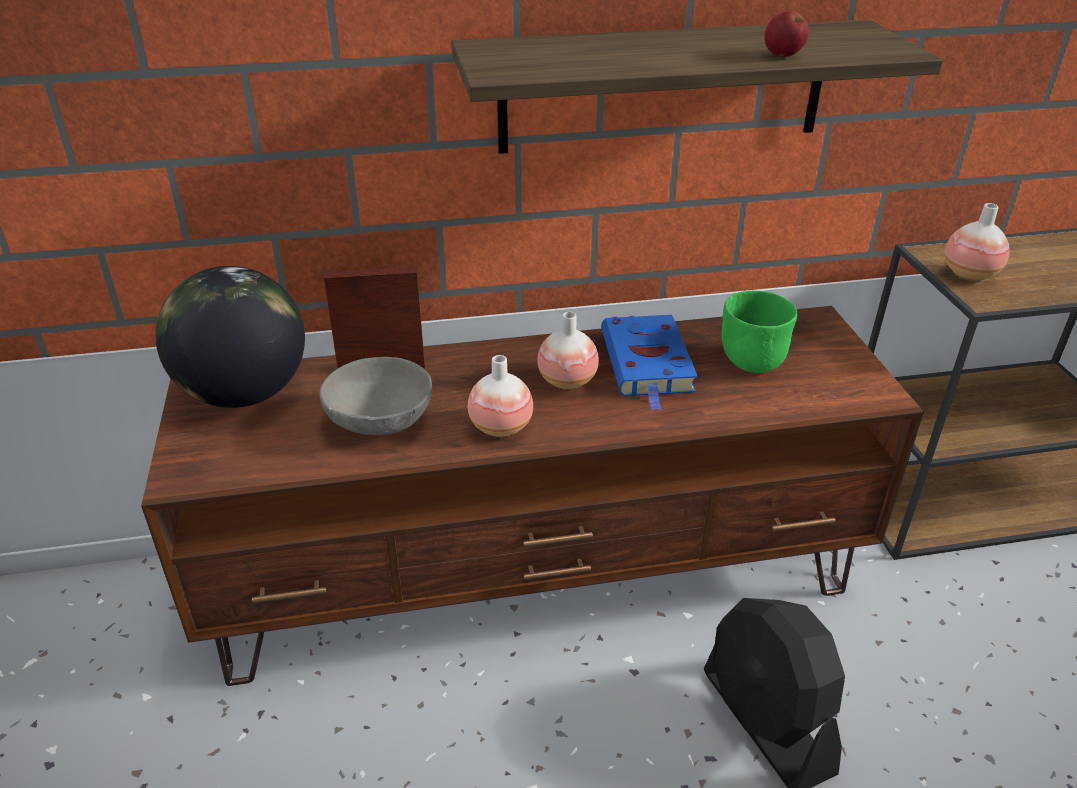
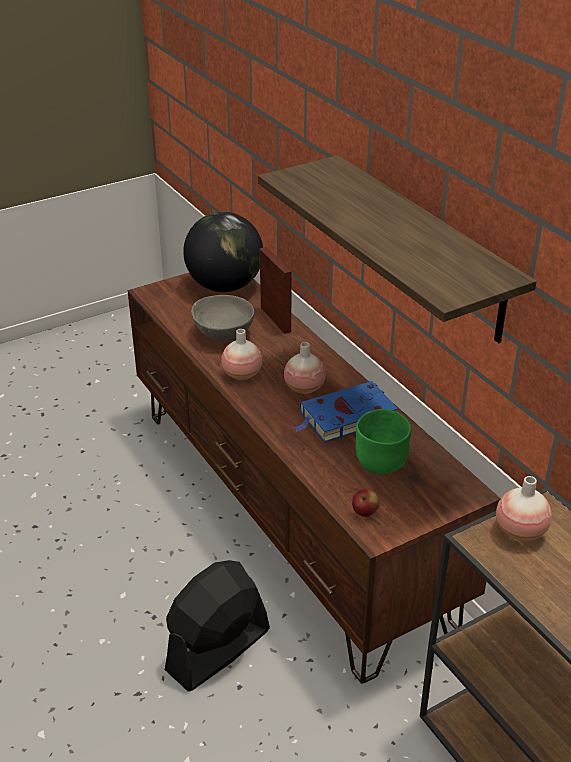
camera: 70 degrees right, 0 degrees up
apple [764,11,809,57] -> apple moved to [352,489,379,517]

